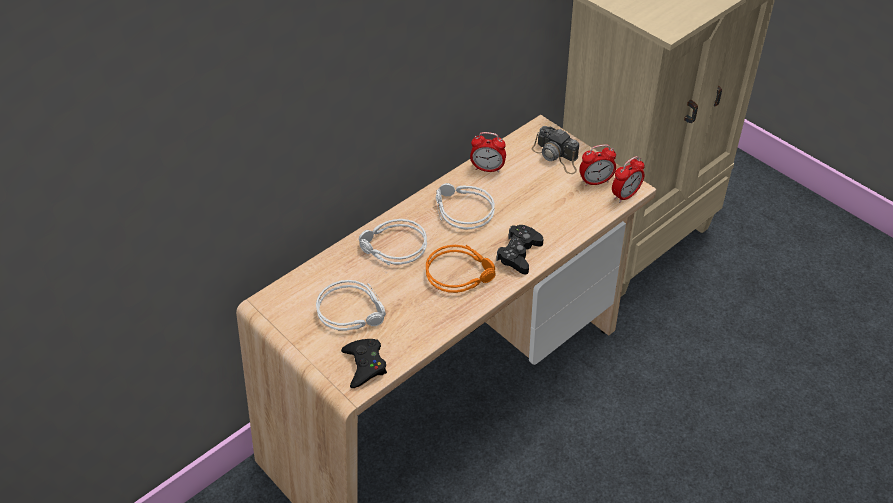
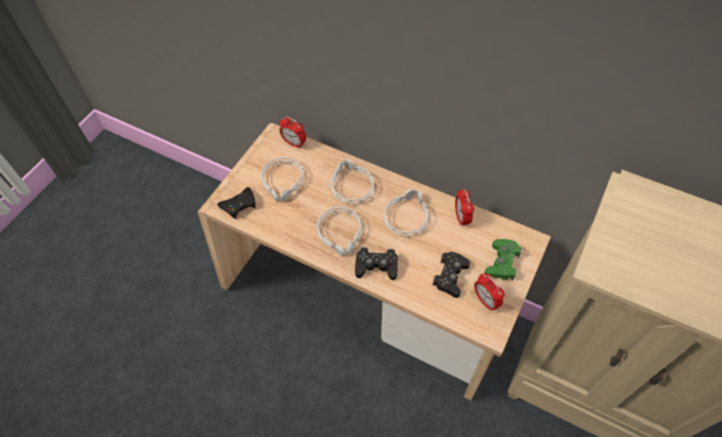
camera: 70 degrees right, 10 degrees up
orange headphones [426,245,496,293] -> grey headphones [317,206,366,256]
camera [532,126,579,174] -> green game controller [484,239,522,280]
alarm clock [612,156,645,203] -> alarm clock moved to [279,116,306,149]
none -> black game controller [432,252,470,298]

